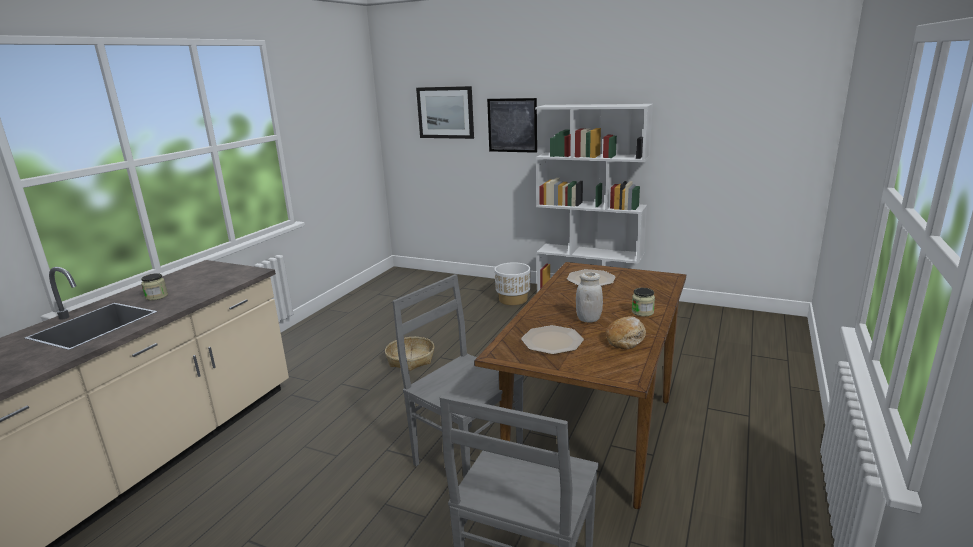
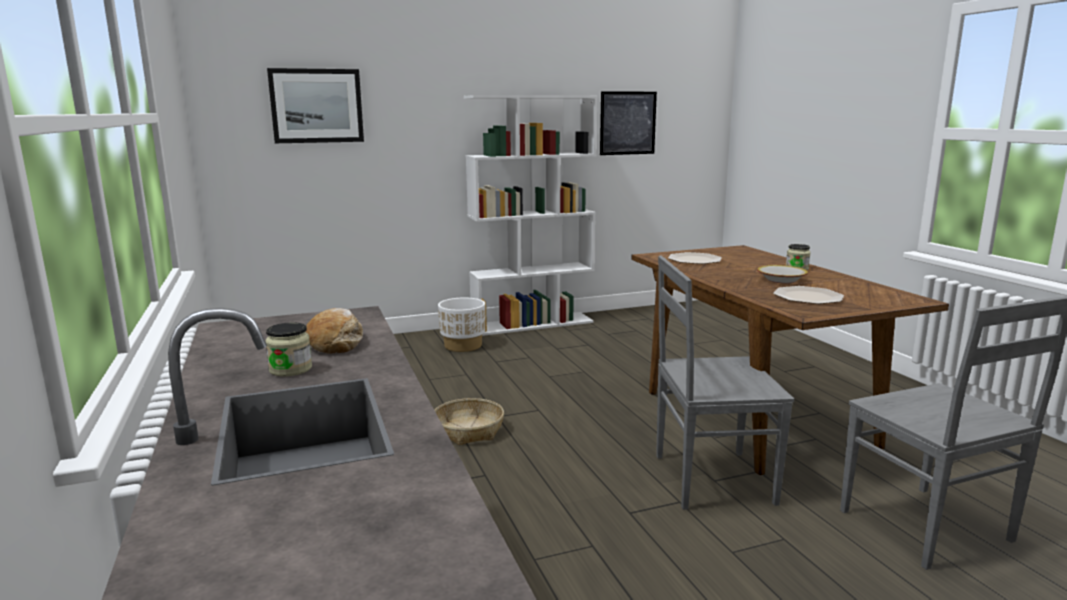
camera: 45 degrees left, 5 degrees down
picture [487,98,537,153] -> picture moved to [600,91,657,155]
white jar [576,272,603,322] -> bowl [757,265,808,283]
bread [606,316,646,350] -> bread moved to [305,308,363,354]

